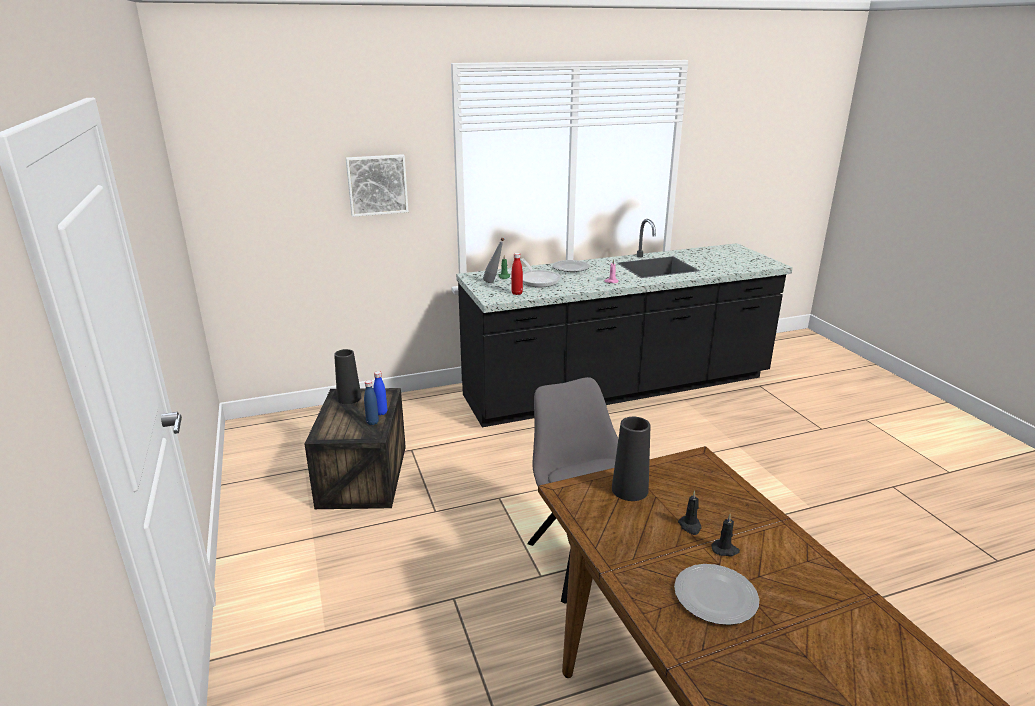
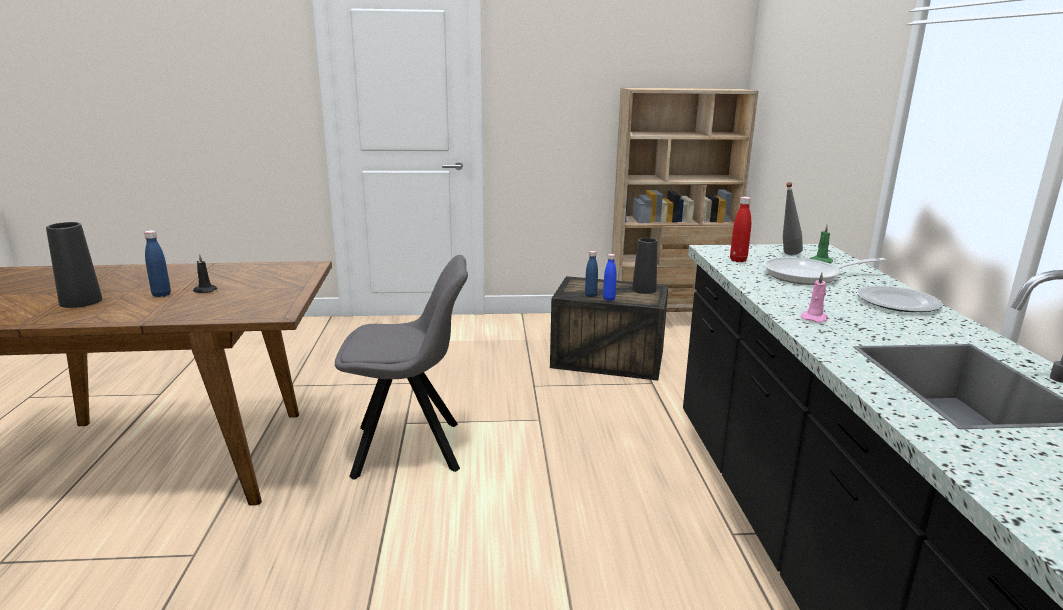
camera: 105 degrees right, 5 degrees down
picture [346,154,408,217] -> none
black vase [612,417,650,501] -> black vase moved to [46,222,103,308]
plate [674,564,759,625] -> none
black candle [711,514,740,557] -> blue bottle [144,230,171,297]
none -> beige bookcase [612,88,758,312]

